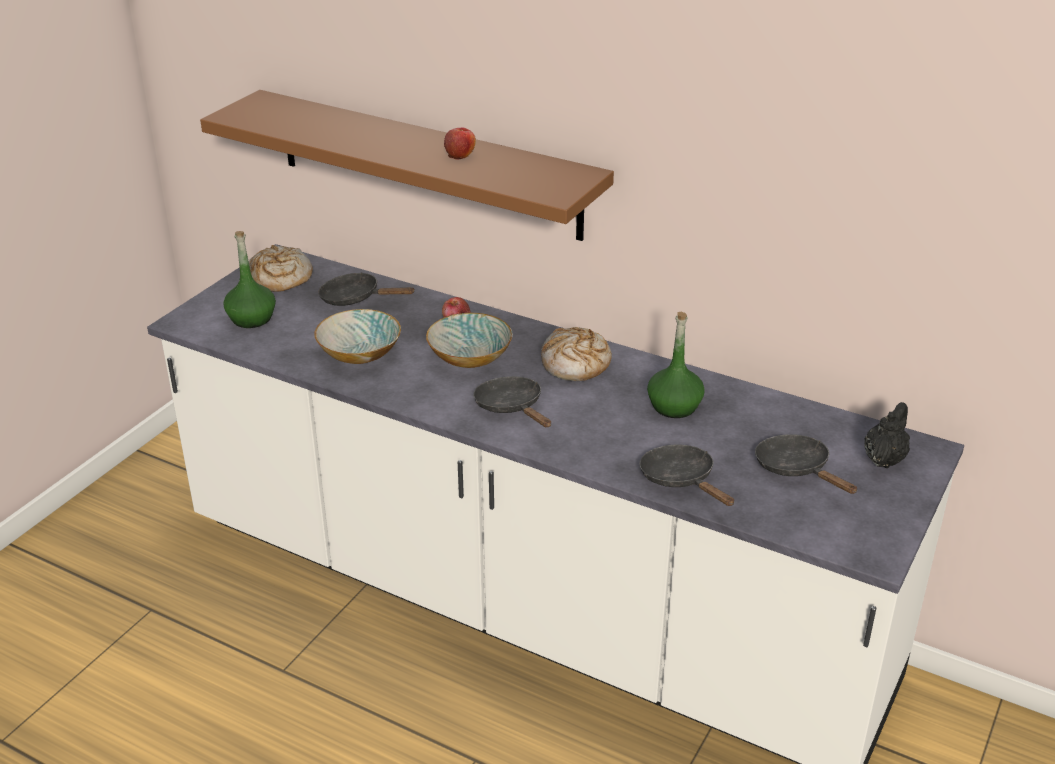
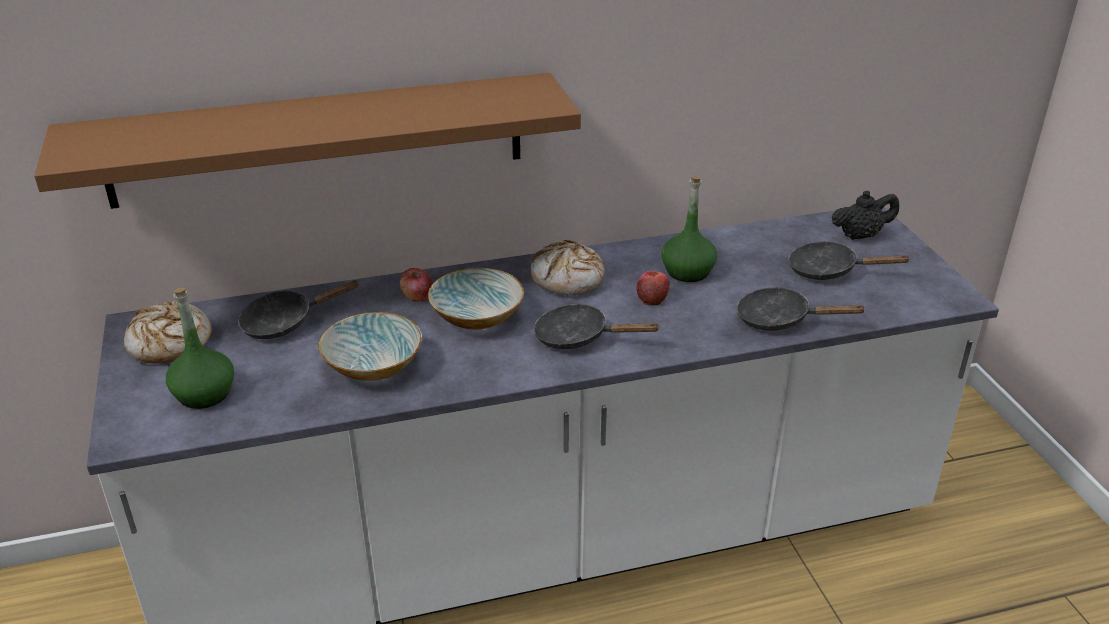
camera: 45 degrees left, 0 degrees up
apple [444,127,476,160] -> apple moved to [637,271,670,306]
black teapot [864,402,910,468] -> black teapot turned 90 degrees clockwise [831,191,899,240]

